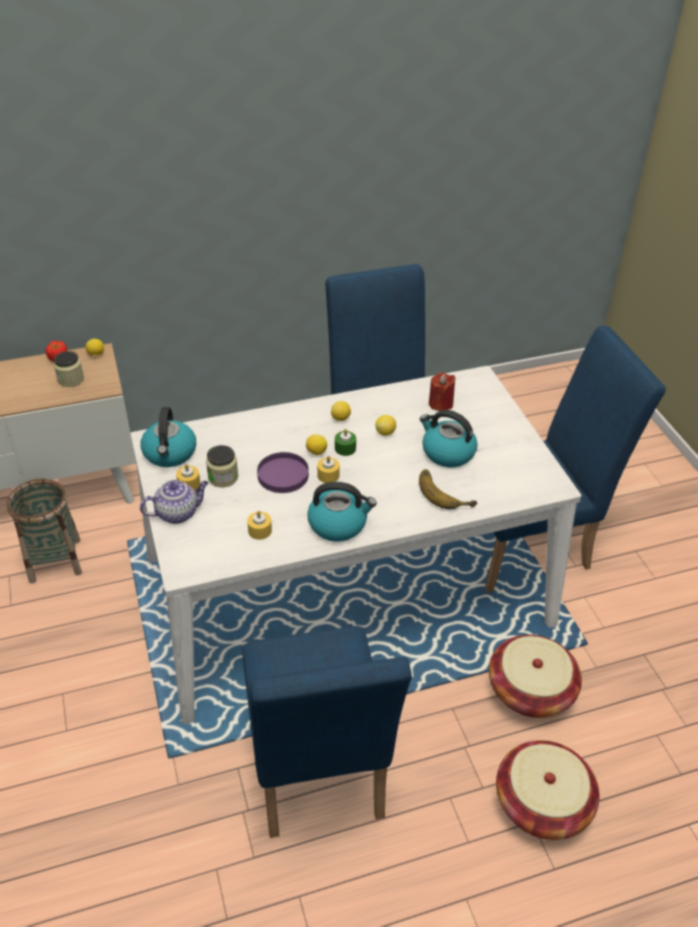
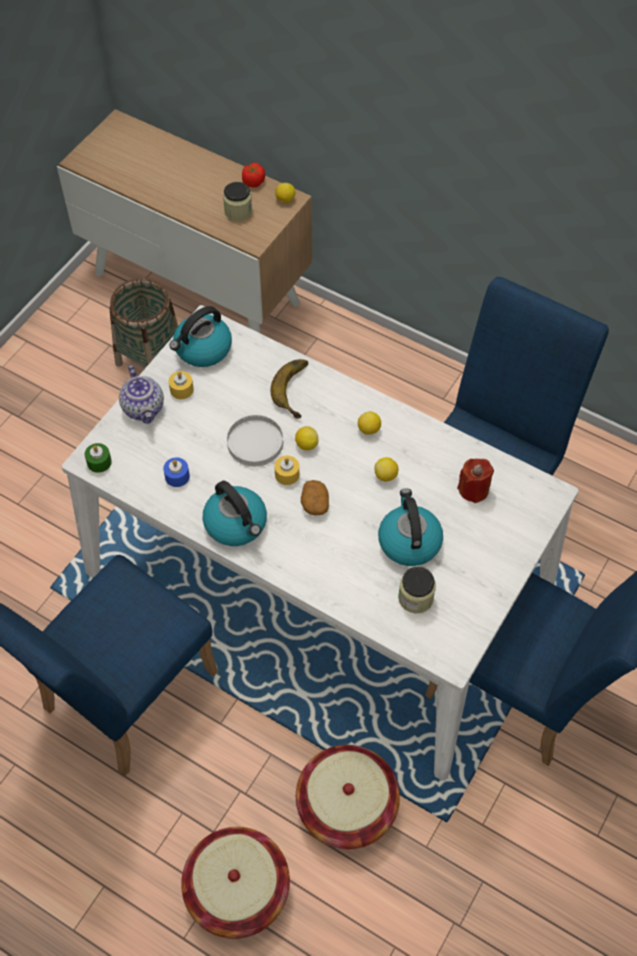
camera: 50 degrees right, 15 degrees up
teapot [140,480,209,524] -> teapot turned 45 degrees clockwise [119,365,164,424]
jar [206,445,238,487] -> jar moved to [398,567,436,614]
yellow candle [247,511,272,540] -> blue candle [163,458,190,487]
purple plate [257,452,309,493] -> white plate [227,415,283,466]
green candle [335,429,356,456] -> green candle moved to [85,443,112,473]
banana [419,469,477,509] -> banana moved to [270,359,308,418]
none -> potato [301,480,329,515]

